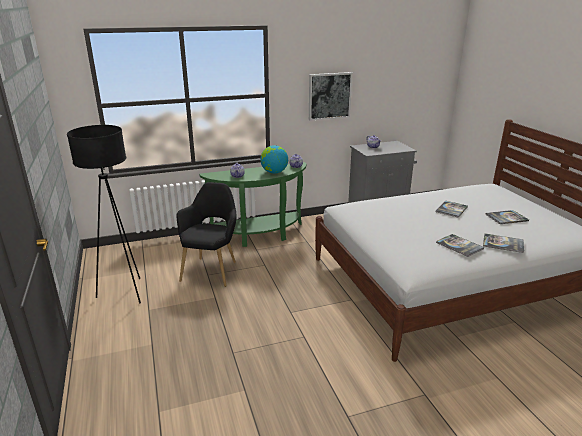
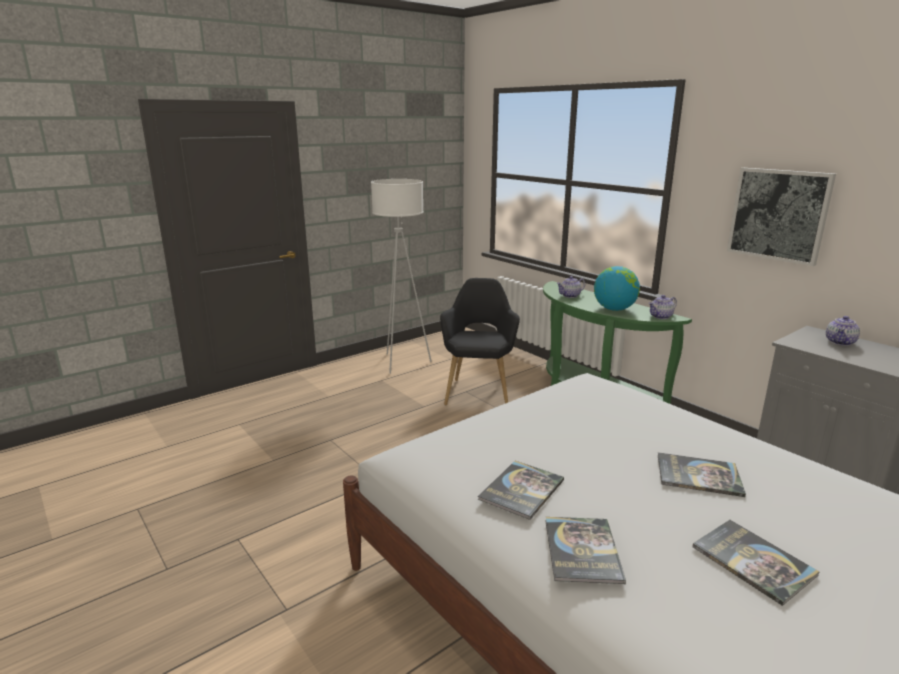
camera: 70 degrees right, 5 degrees down
black floor lamp [67,125,141,303] -> white floor lamp [371,179,432,374]
black armchair [176,182,236,287] -> black armchair turned 75 degrees counterclockwise [440,278,520,405]

